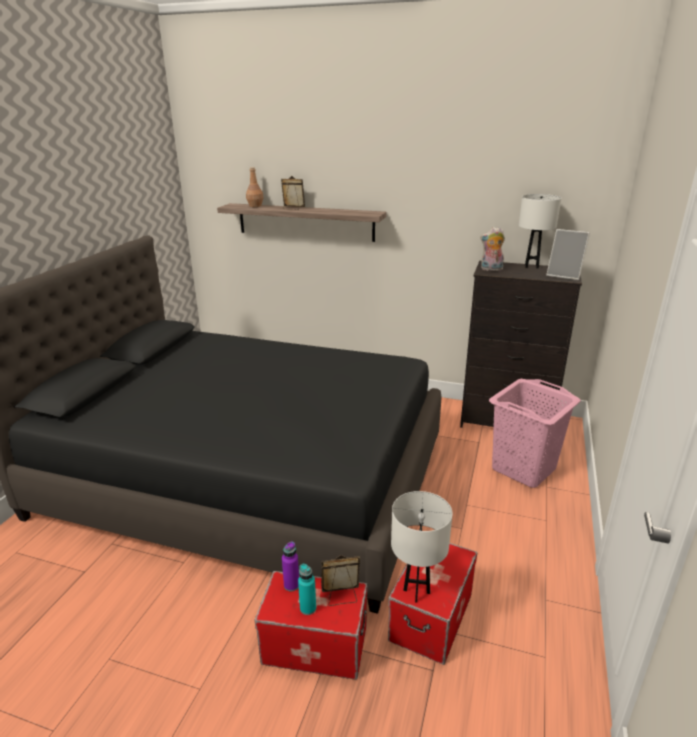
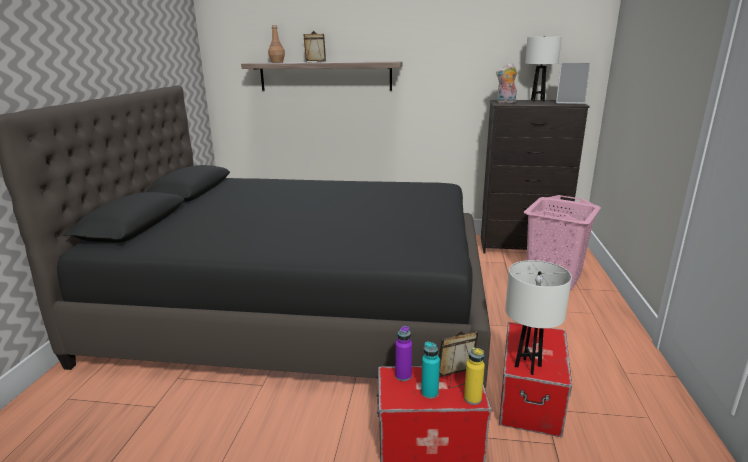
camera: 10 degrees left, 5 degrees down
none -> yellow bottle [464,347,485,405]

